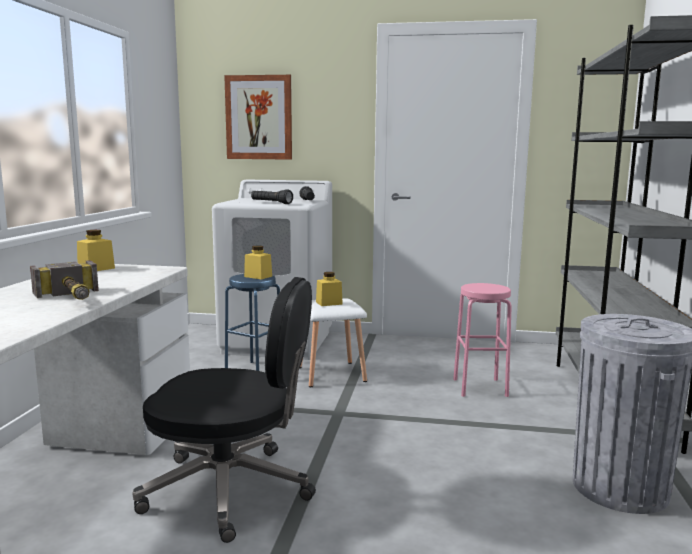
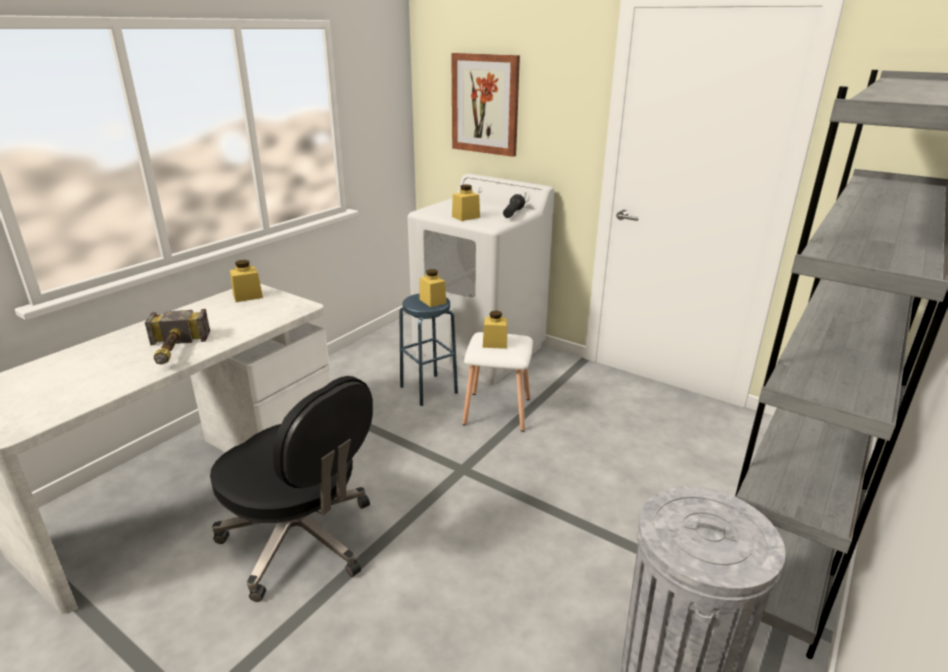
camera: 25 degrees right, 15 degrees up
black flashlight [251,189,293,204] -> yellow jar [452,185,480,221]
pink stool [453,283,512,397] -> none

